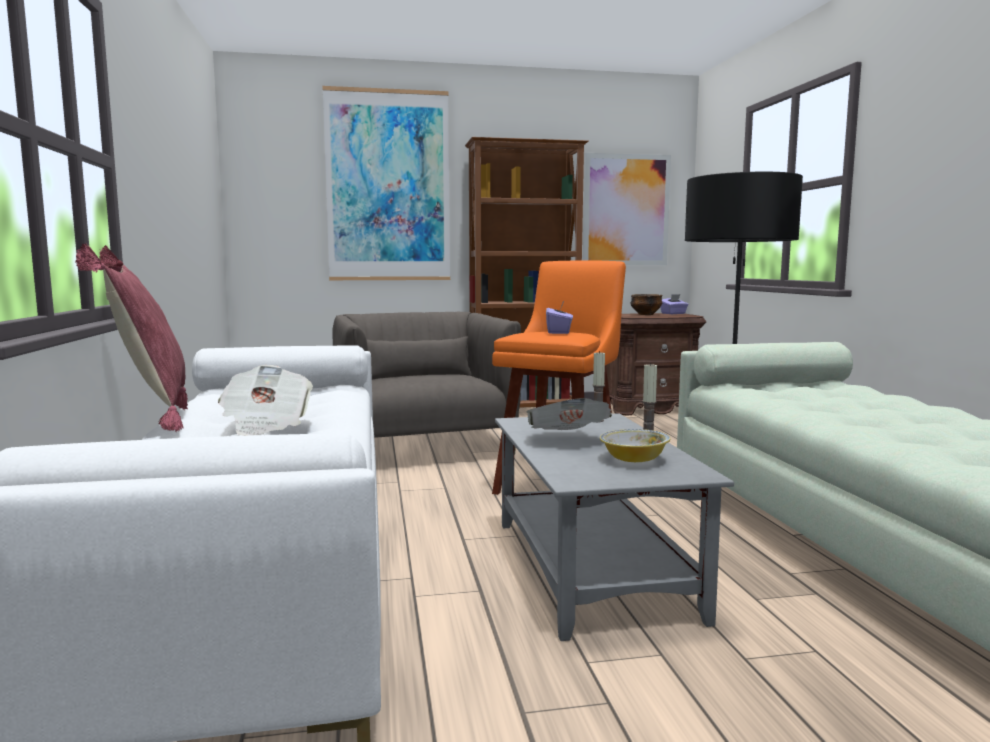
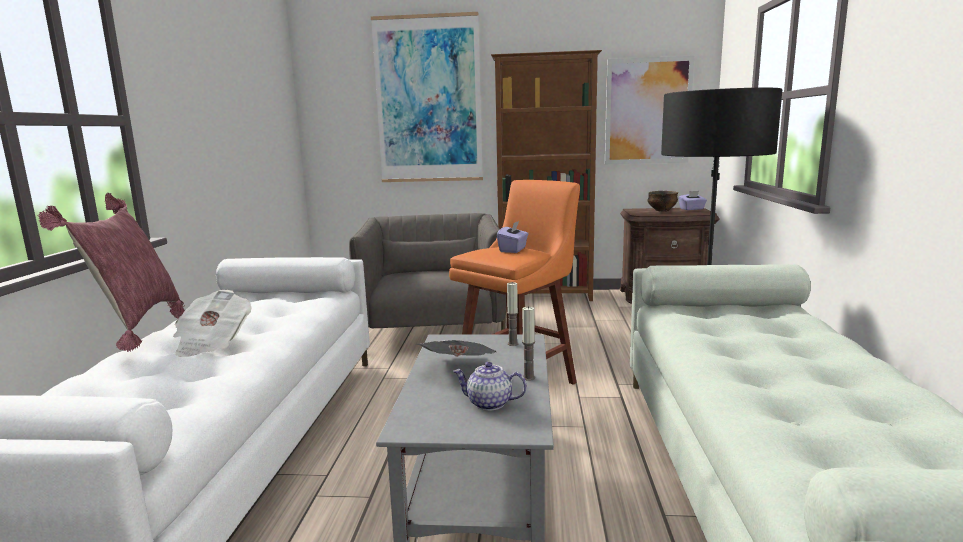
camera: 15 degrees right, 5 degrees up
bowl [600,429,671,462] -> teapot [453,362,527,411]

